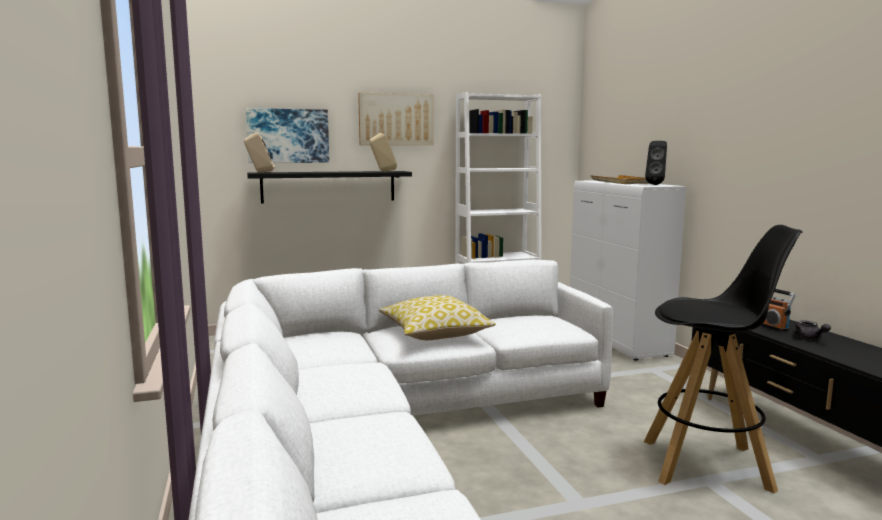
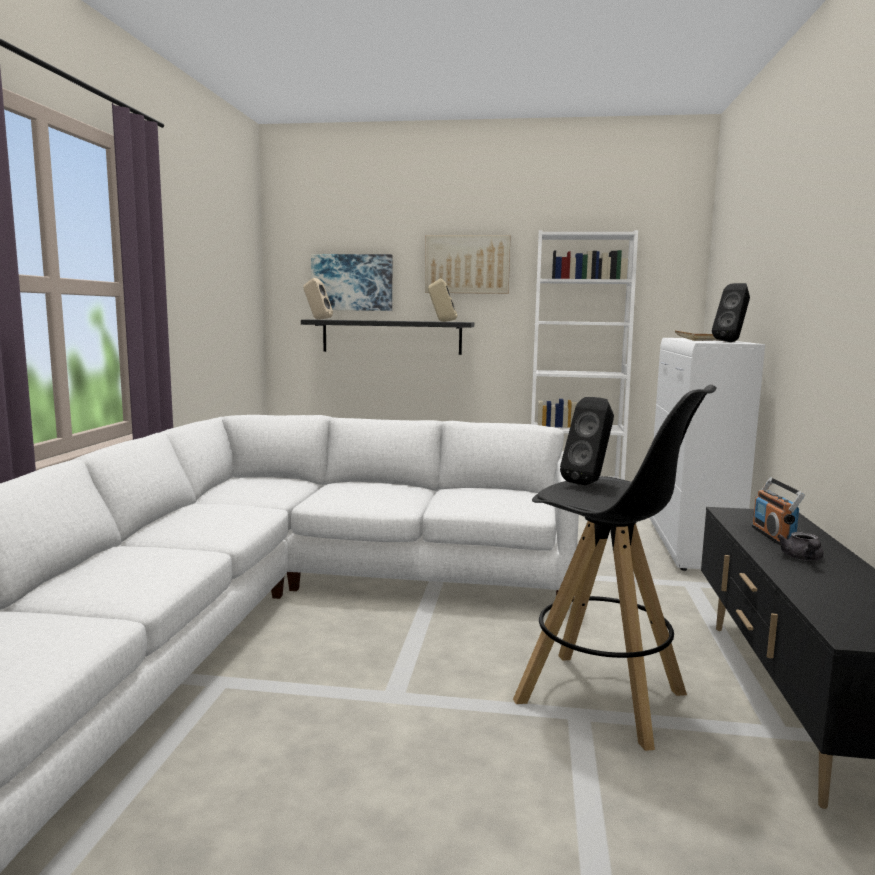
camera: 25 degrees right, 0 degrees up
pillow [379,295,496,340] -> none
none -> black speaker [560,397,614,485]

